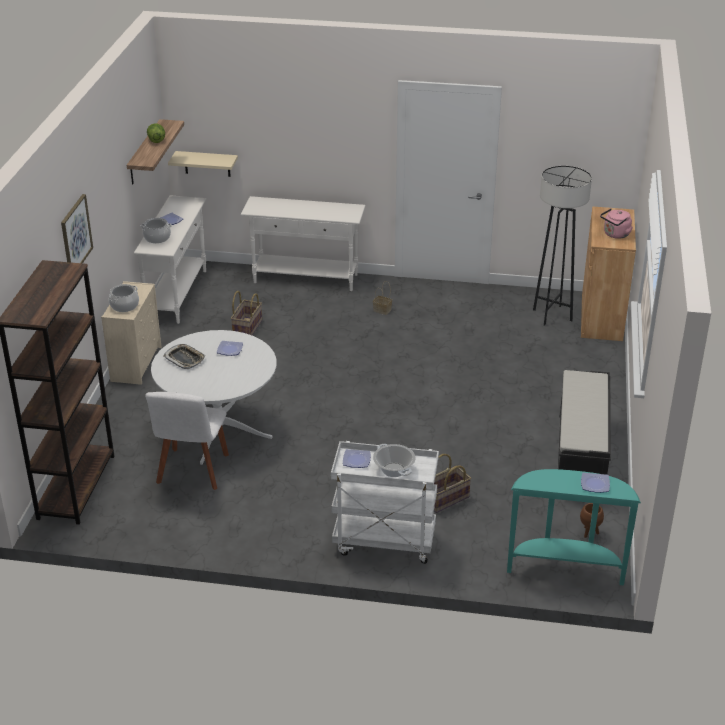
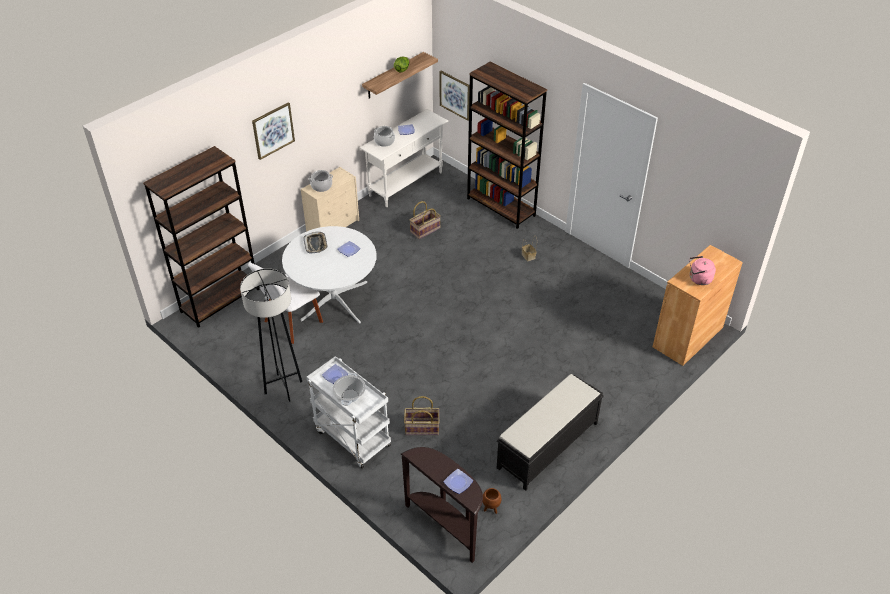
camera: 35 degrees right, 10 degrees up
beige shelf [168,151,238,177] -> picture [440,71,470,121]
white console table [241,196,366,291] -> brown bookcase [467,62,547,229]
turquoise console table [507,469,641,585] -> brown console table [401,447,483,563]
grey floor lamp [533,166,592,326] -> grey floor lamp moved to [240,269,302,402]

